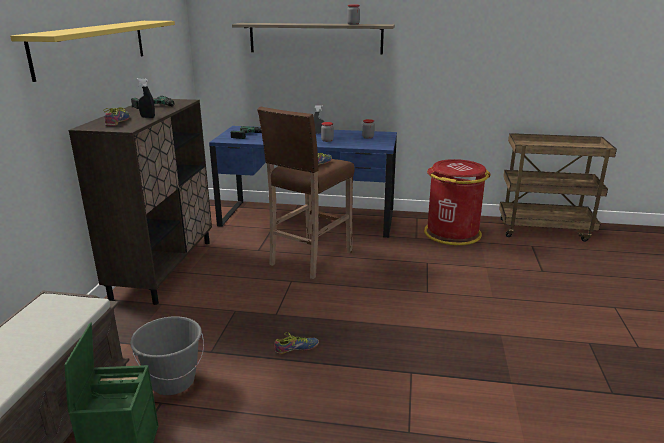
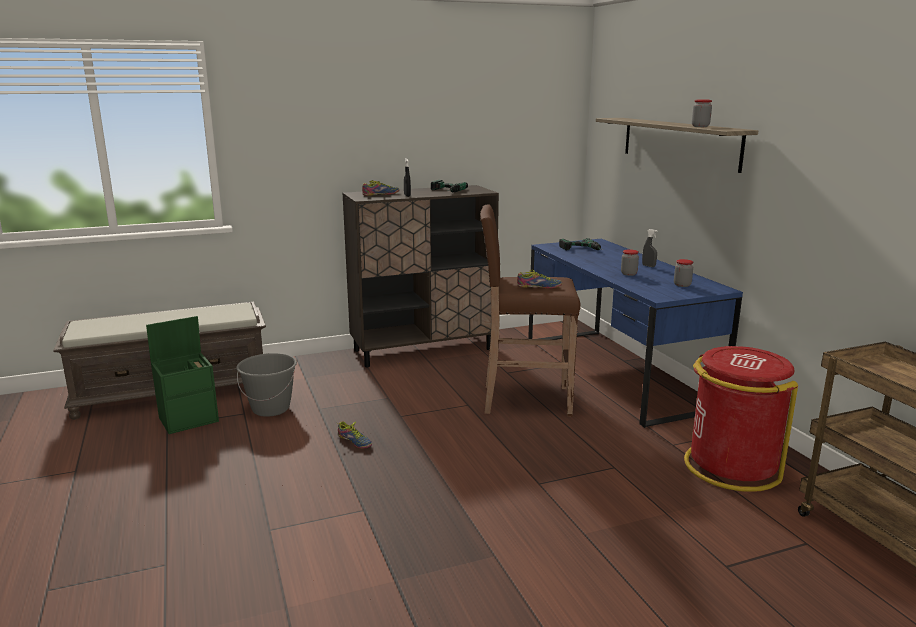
camera: 60 degrees right, 5 degrees down
yellow shelf [10,21,175,82] -> none

